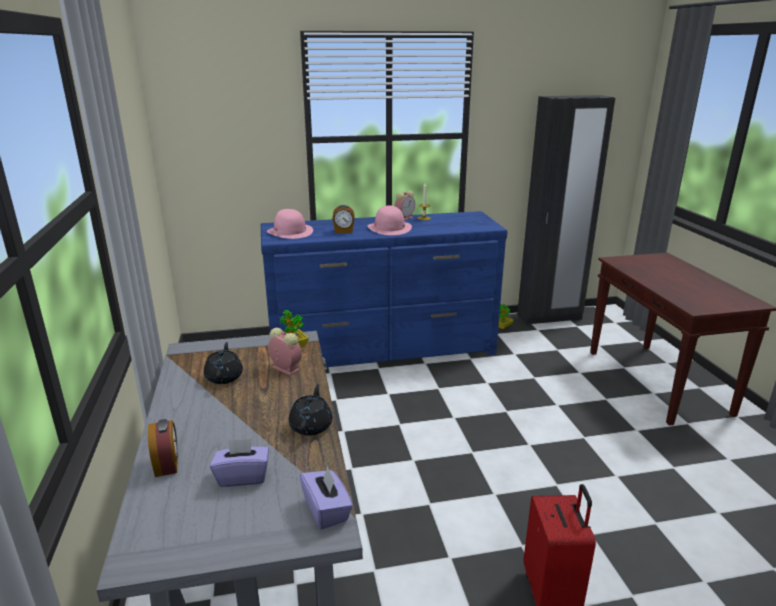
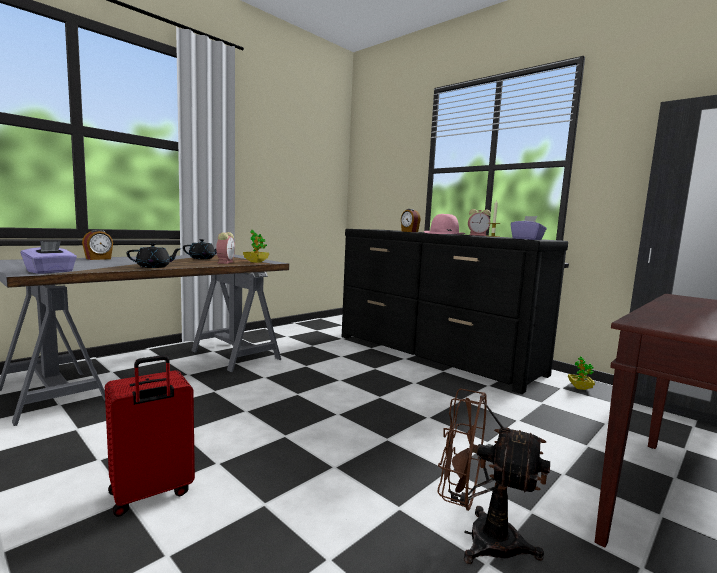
camera: 55 degrees right, 15 degrees down
purple tissue box [210,438,269,487] -> purple tissue box moved to [511,216,547,240]
blue dresser [261,211,508,367] -> black dresser [342,229,568,394]
pink hat [267,209,313,239] -> none
none -> brown fan [438,388,550,564]

